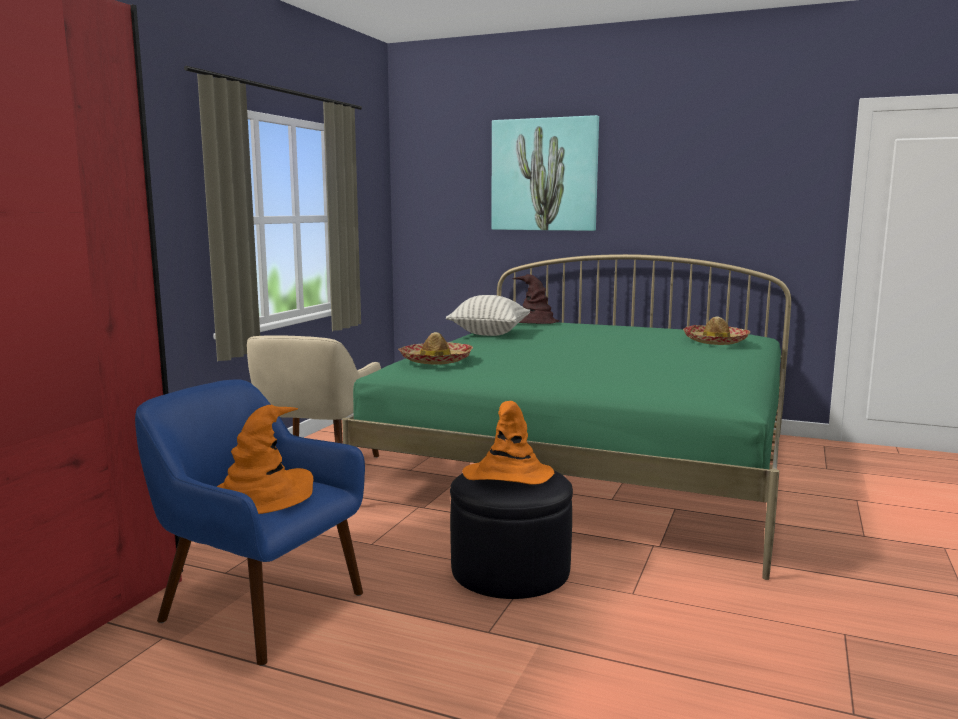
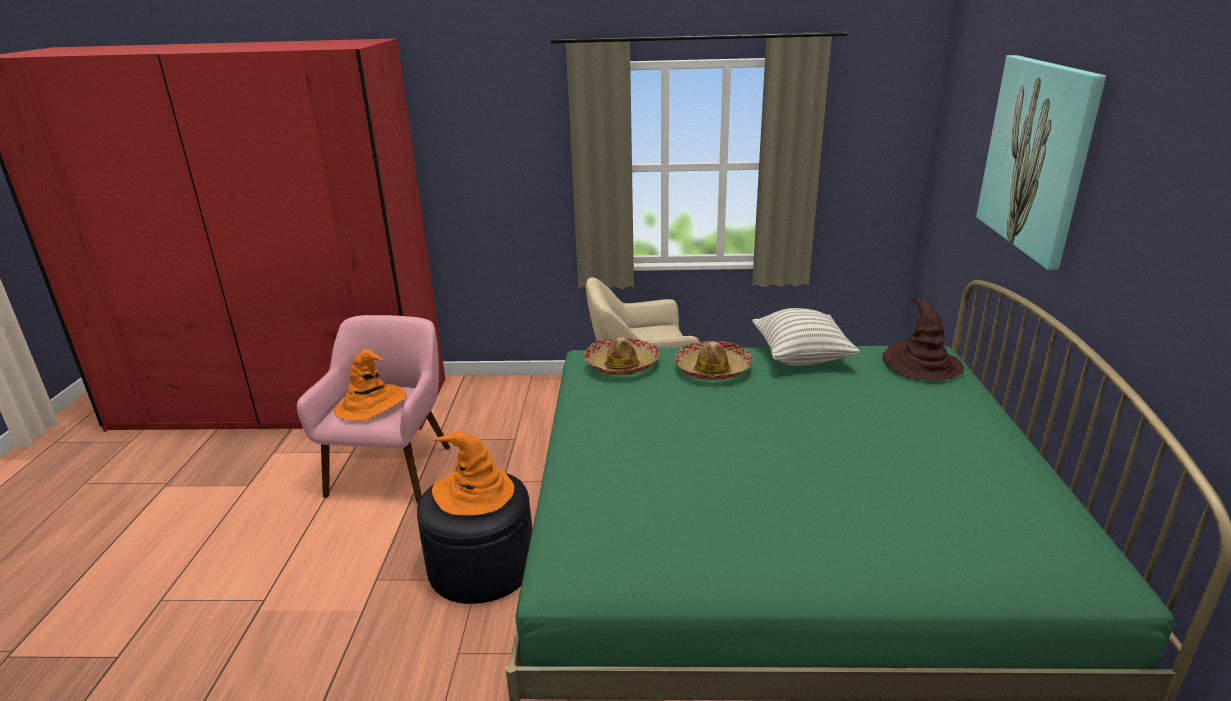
camera: 70 degrees right, 15 degrees up
blue armchair [135,379,365,666] -> pink armchair [297,315,450,504]
hat [683,316,751,345] -> hat moved to [675,341,753,380]

